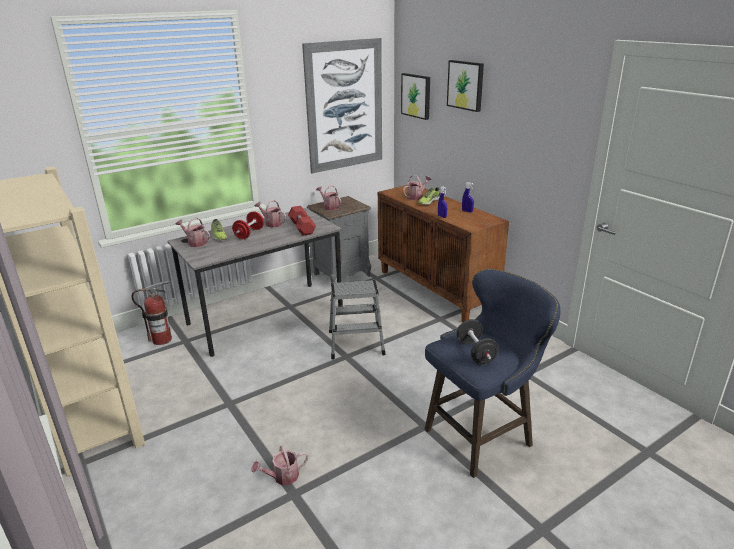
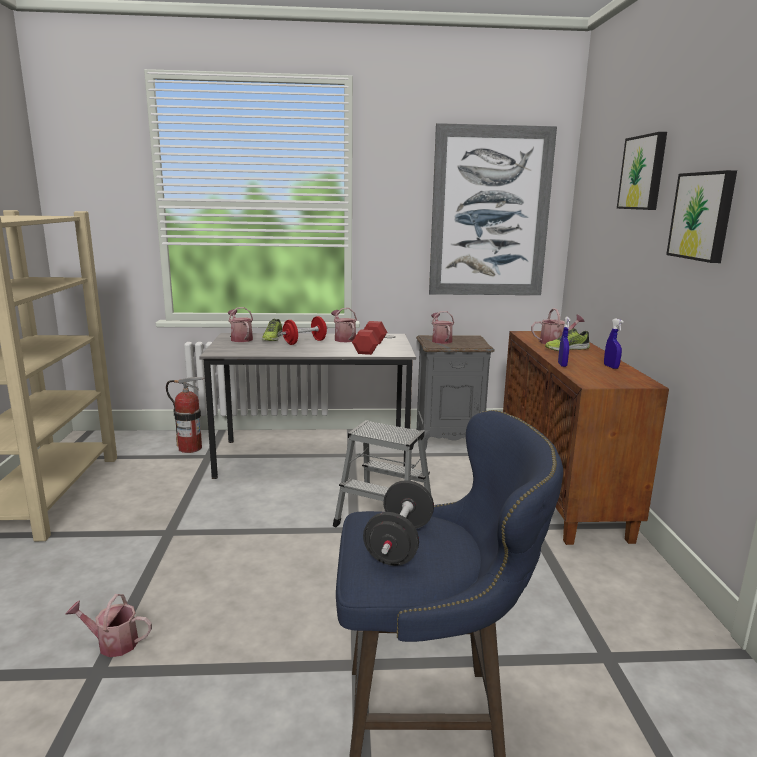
camera: 30 degrees right, 10 degrees down
picture [401,73,430,120] -> picture moved to [666,170,737,263]

